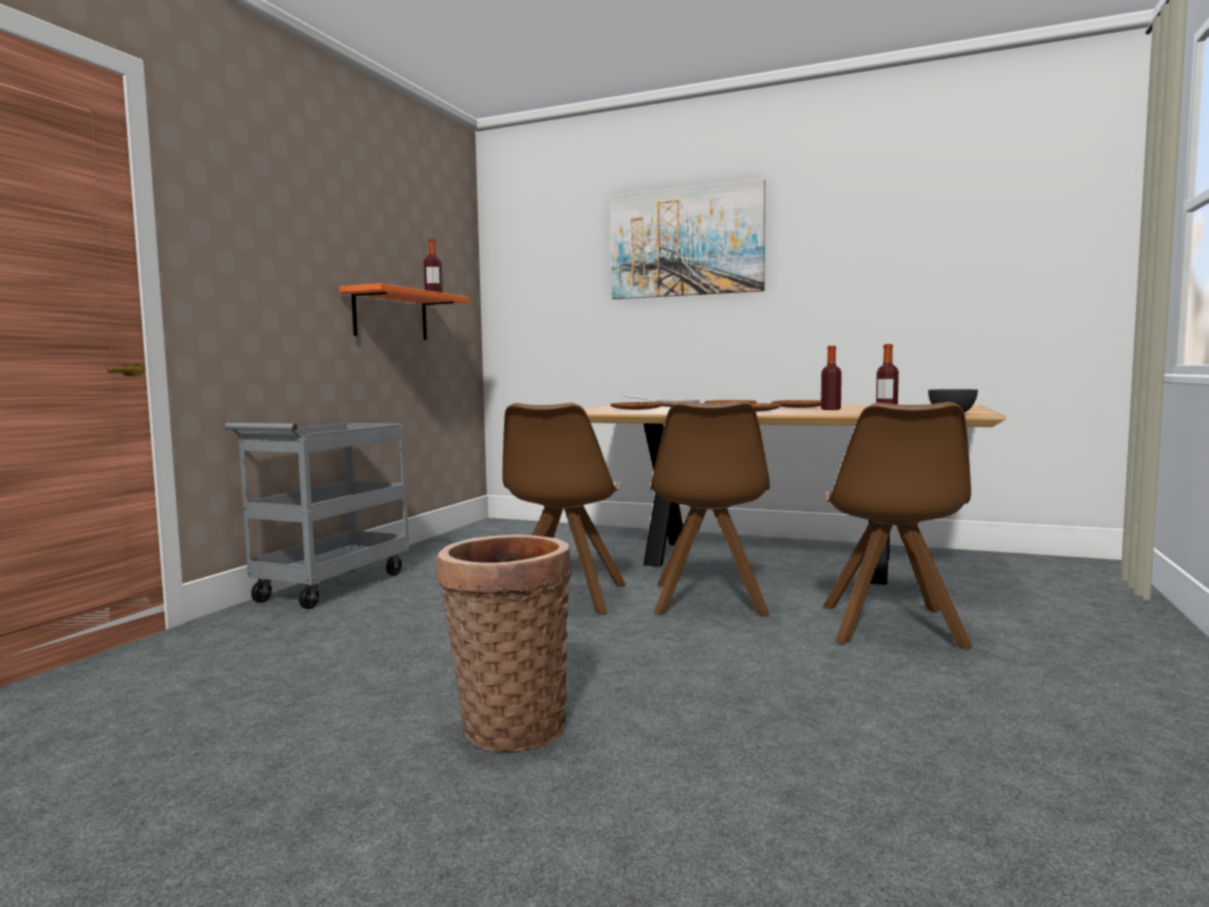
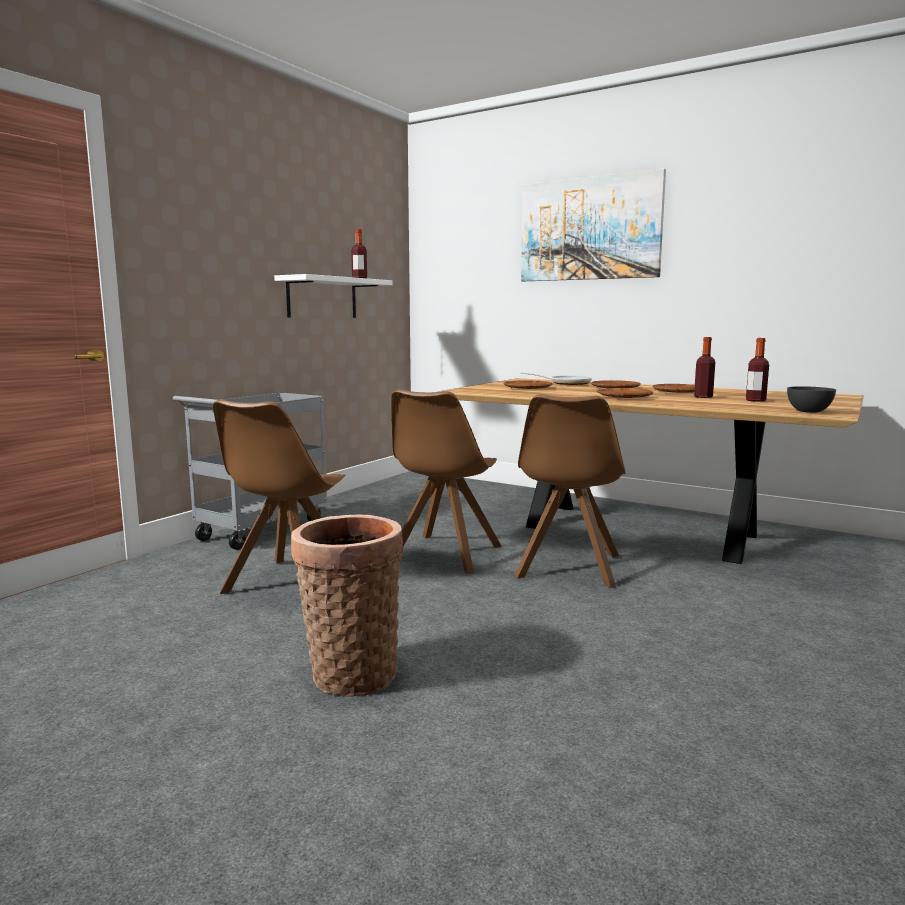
camera: 10 degrees right, 5 degrees up
orange shelf [339,283,470,340] -> white shelf [274,274,393,318]
brown chair [823,402,972,649] -> brown chair moved to [213,399,346,600]

